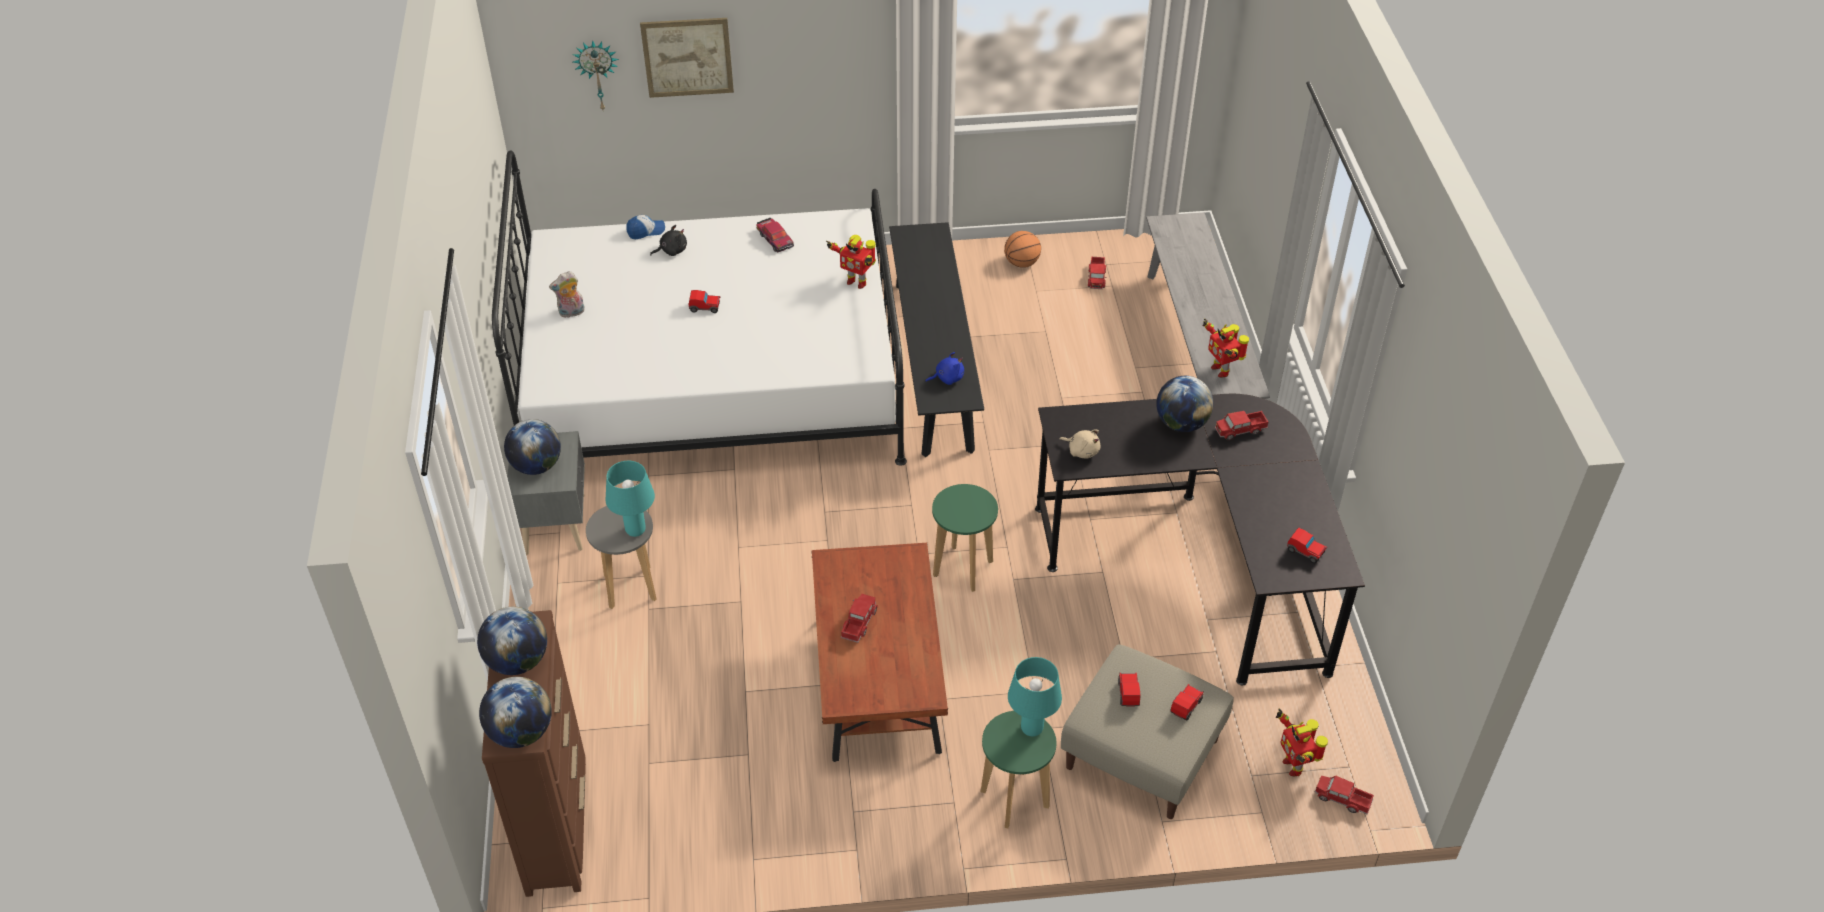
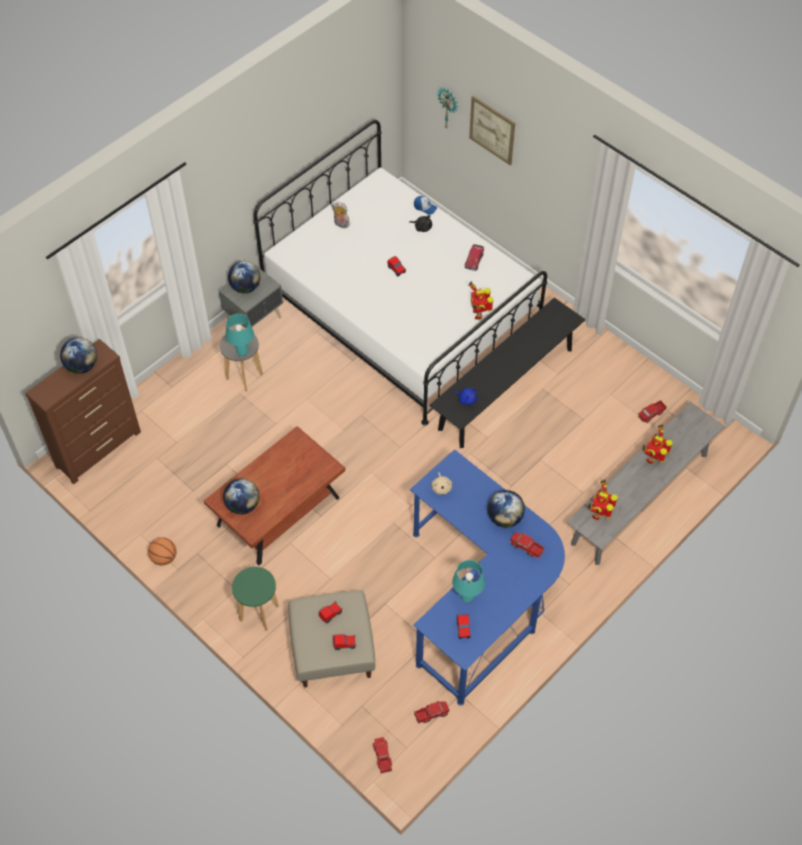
camera: 50 degrees right, 10 degrees up
globe [479,677,552,748] -> globe moved to [223,478,259,514]
toy truck [841,594,878,643] -> toy truck moved to [414,701,450,724]
green stool [932,484,998,592] -> none
basketball [1004,231,1041,268] -> basketball moved to [148,537,177,565]
turquoise table lamp [1008,657,1062,736] -> turquoise table lamp moved to [452,560,485,602]
black desk [1035,394,1365,685] -> blue desk [410,449,565,706]
toy robot [1276,709,1328,777] -> toy robot moved to [642,424,673,464]

